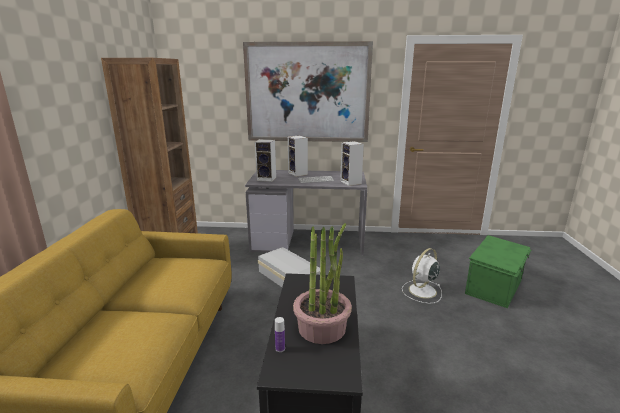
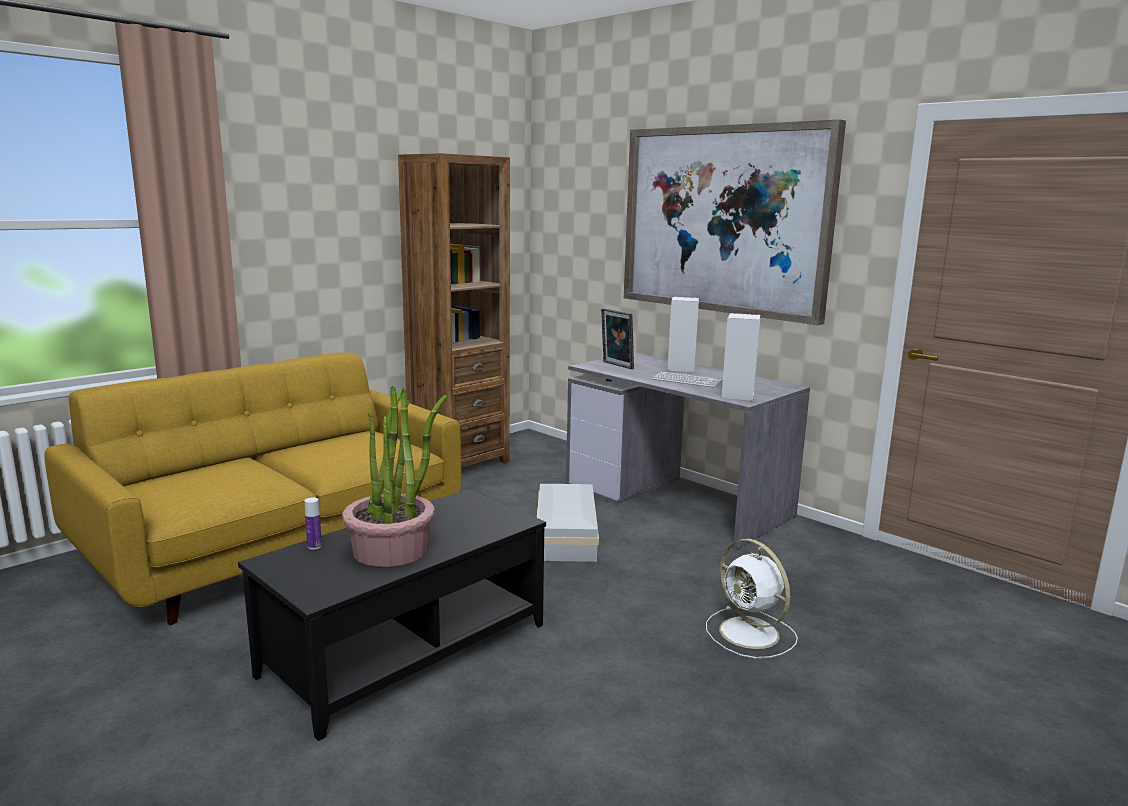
camera: 40 degrees right, 5 degrees down
speaker [255,139,276,182] -> picture frame [601,308,634,369]
white fan [402,248,442,304] -> white fan turned 120 degrees counterclockwise [706,539,798,658]
green storage box [465,235,531,308] -> none

